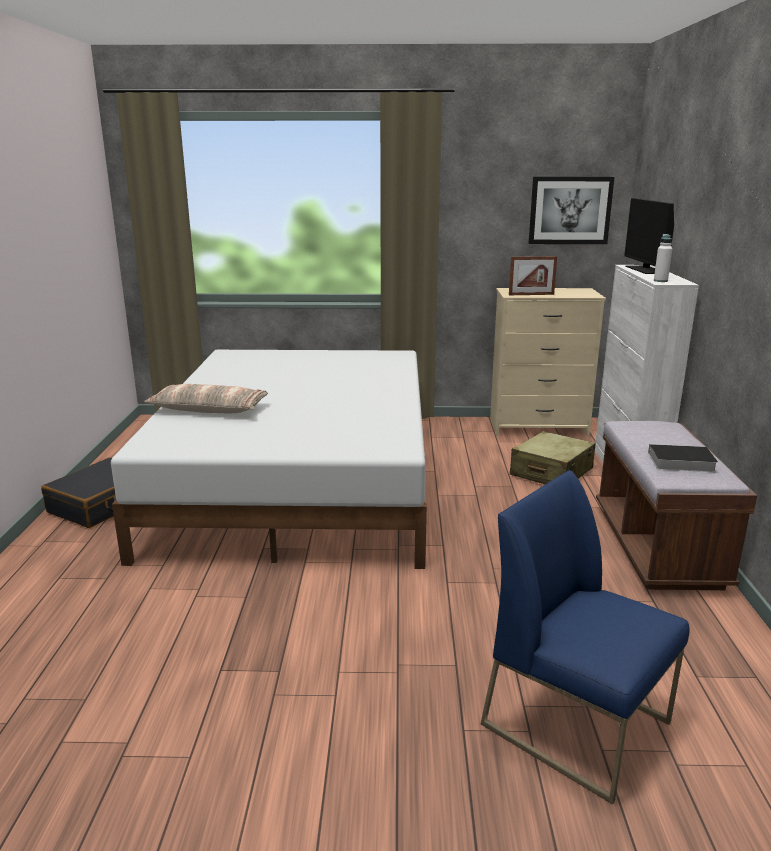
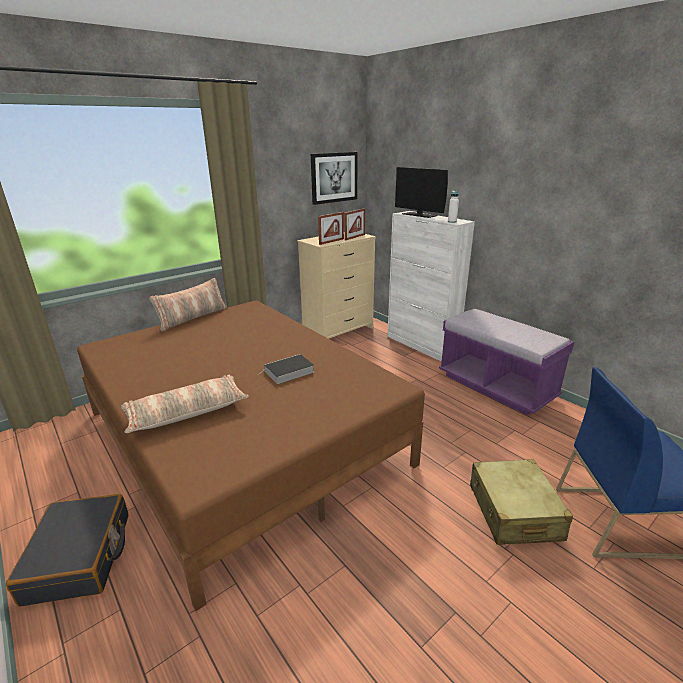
camera: 40 degrees left, 5 degrees up
white bed [111,350,427,569] -> brown bed [77,300,425,611]
beige suitcase [510,431,596,484] -> beige suitcase moved to [470,459,573,545]
brown bench [596,421,757,590] -> purple bench [439,309,574,415]
book [638,444,718,472] -> book moved to [258,354,314,384]
none -> pillow [150,278,227,331]
none -> picture frame [344,208,365,241]

